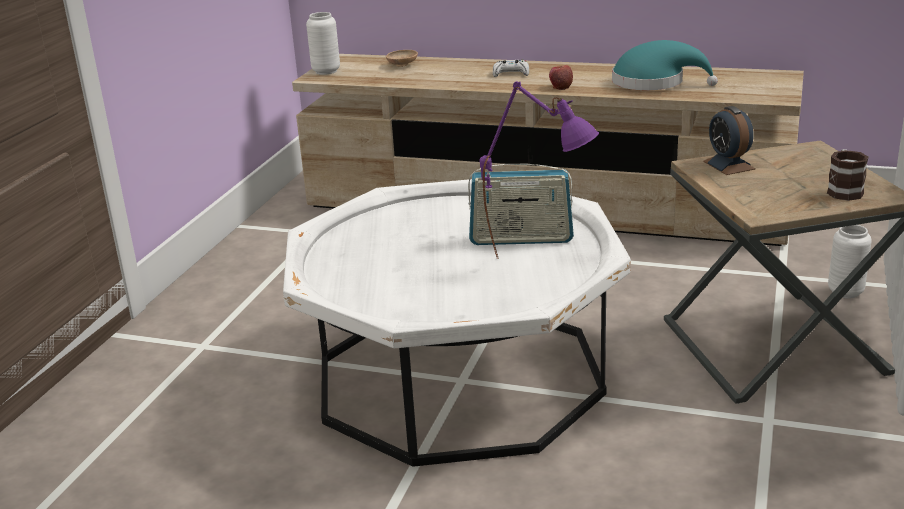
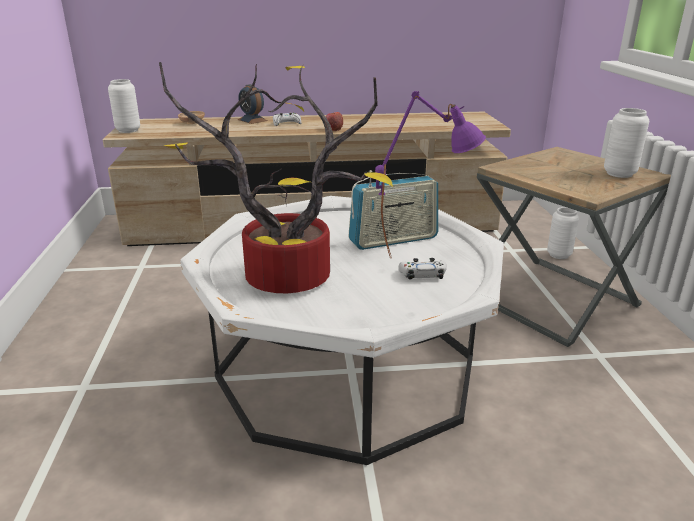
camera: 25 degrees left, 0 degrees up
turquoise hat [612,40,718,90] -> none
alarm clock [703,106,755,175] -> alarm clock moved to [238,84,268,124]
mug [827,149,869,201] -> white vase [604,108,649,178]
none -> potted plant [159,62,393,293]
none -> white game controller [399,258,447,280]

